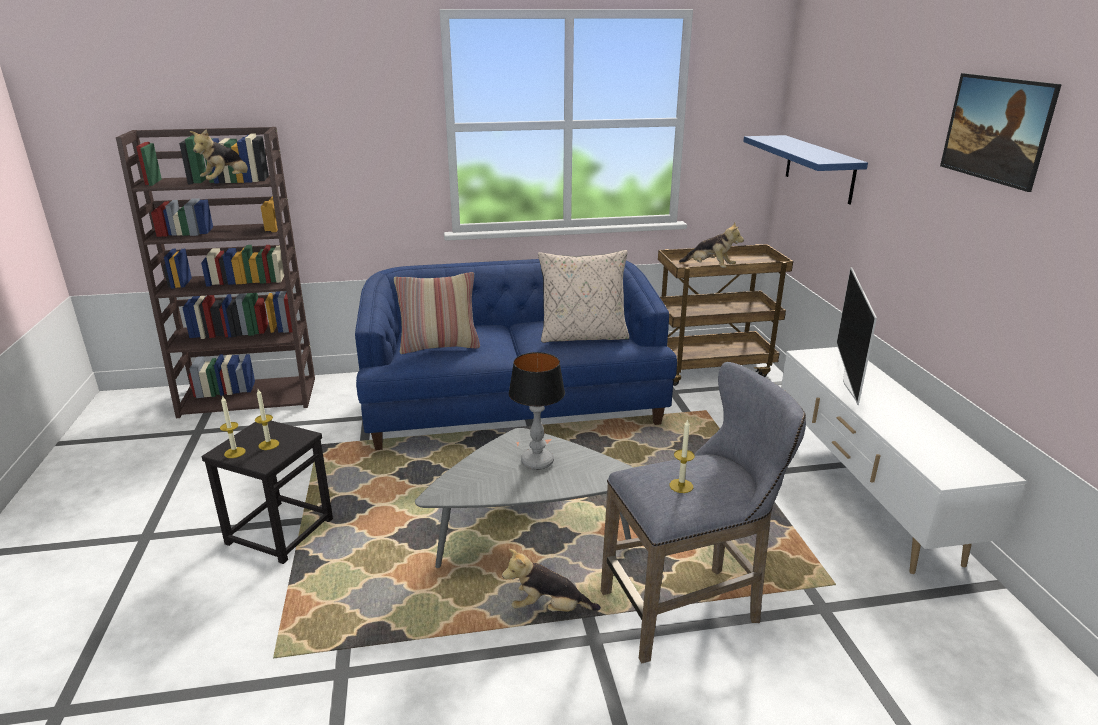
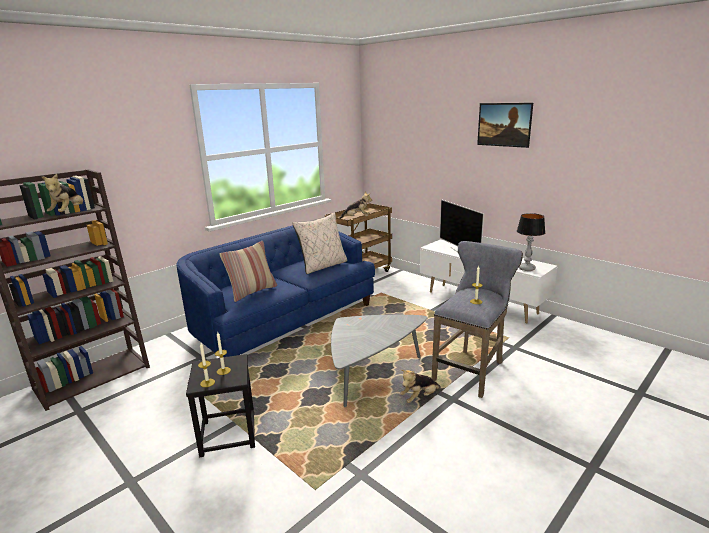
camera: 35 degrees left, 5 degrees down
table lamp [509,352,565,470] -> table lamp moved to [517,213,545,271]
blue shelf [743,135,868,204] -> none

